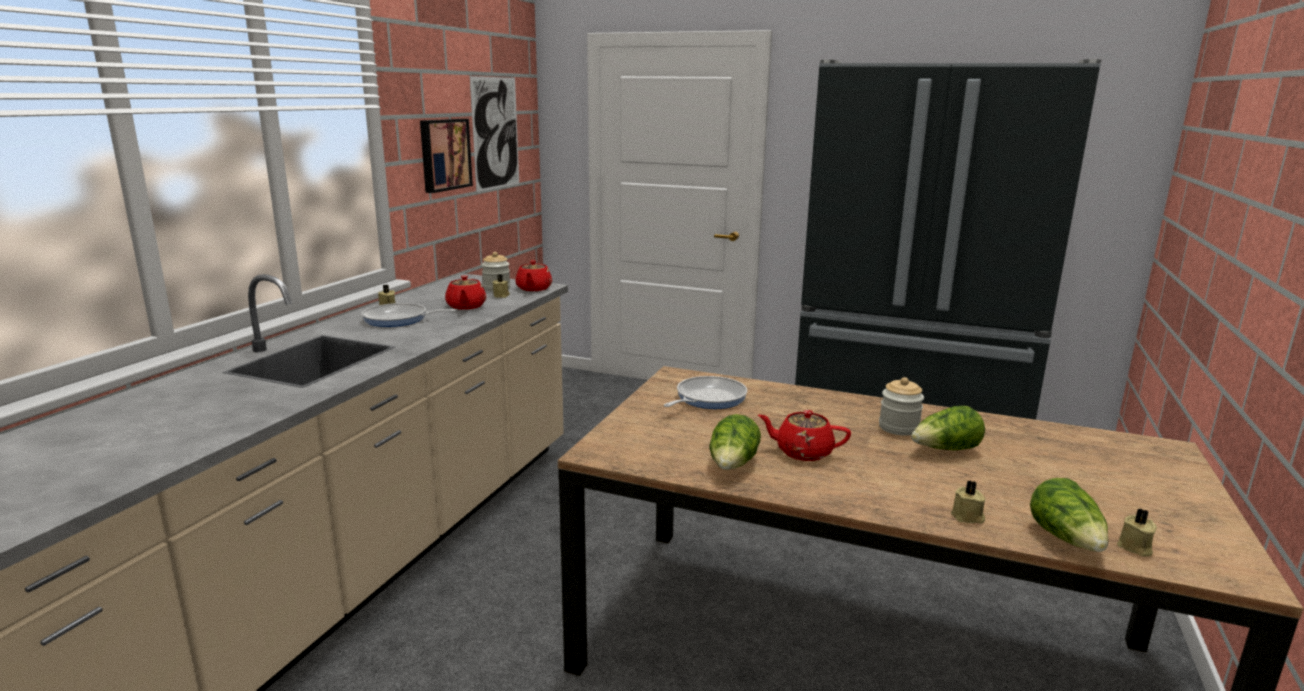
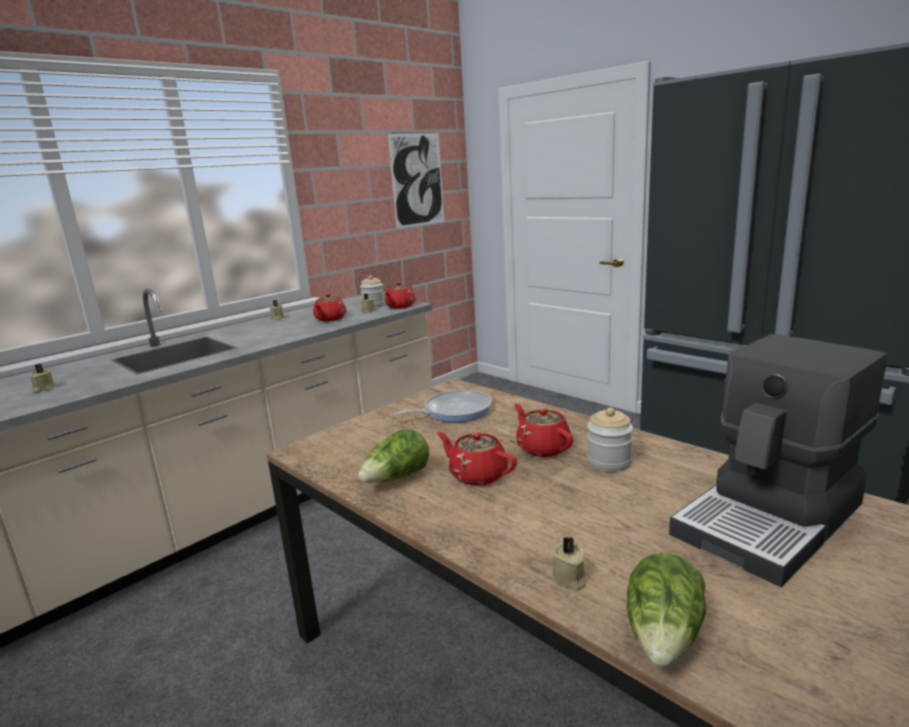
camera: 25 degrees right, 0 degrees up
frying pan [361,303,456,327] -> none
picture [420,119,473,193] -> none
lettuce [911,406,985,451] -> none
beige candle [1117,508,1157,557] -> beige candle moved to [30,364,55,392]
none -> red teapot [514,404,573,457]
none -> coffee machine [669,334,887,587]

